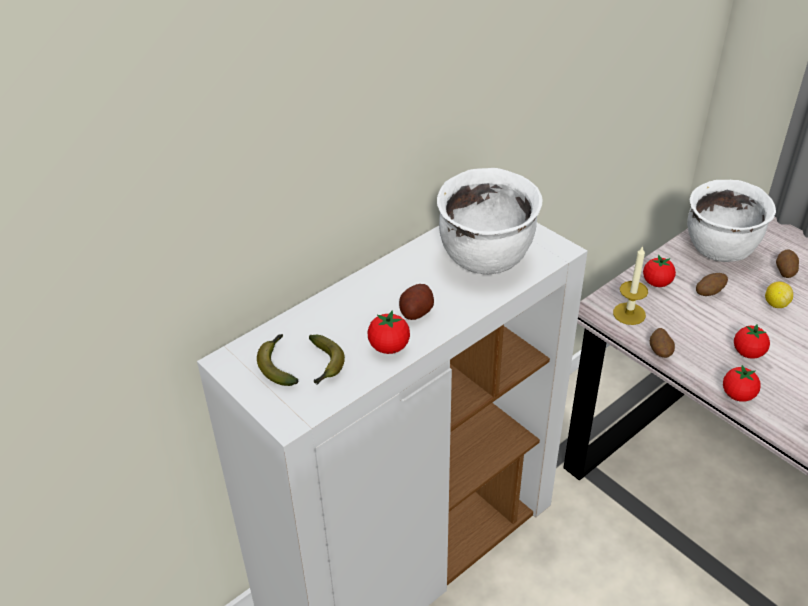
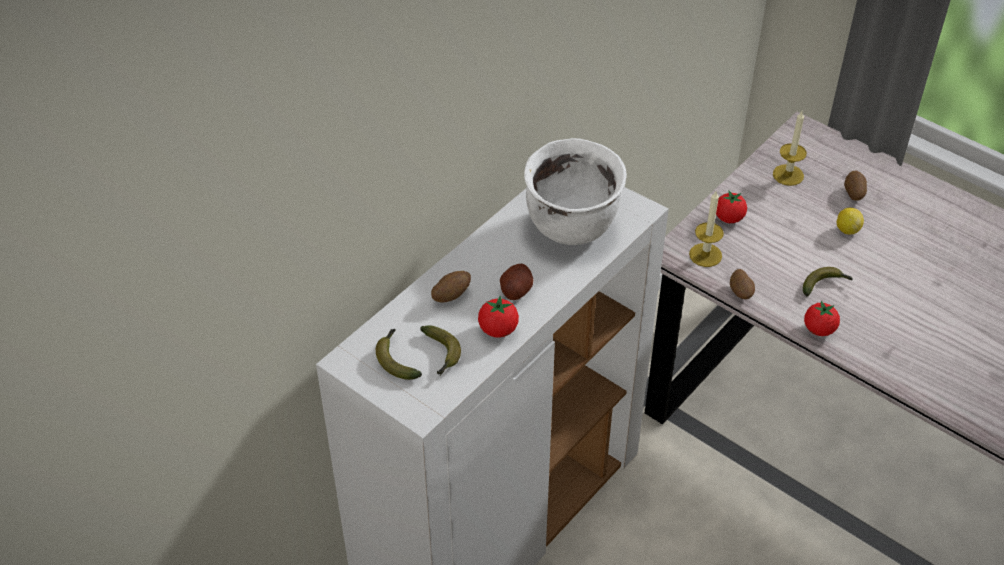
camera: 10 degrees left, 5 degrees up
white cooking pot [687,180,776,262] -> candle [773,111,807,186]
potato [696,273,728,296] -> potato moved to [431,271,471,302]
tomato [734,324,770,359] -> banana [803,267,853,296]

